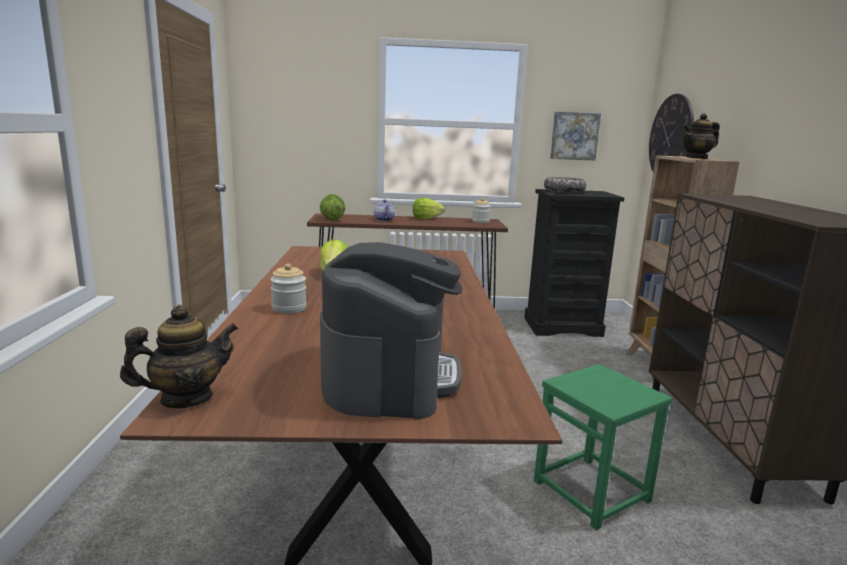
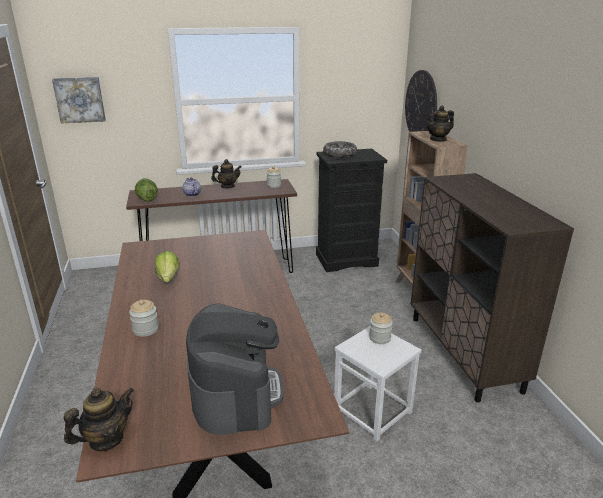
camera: 10 degrees left, 10 degrees up
lettuce [413,198,445,219] -> teapot [211,159,242,188]
green stool [534,364,672,530] -> white stool [334,326,421,441]
picture [550,112,601,160] -> picture moved to [52,77,106,123]
none -> jar [369,313,393,344]

